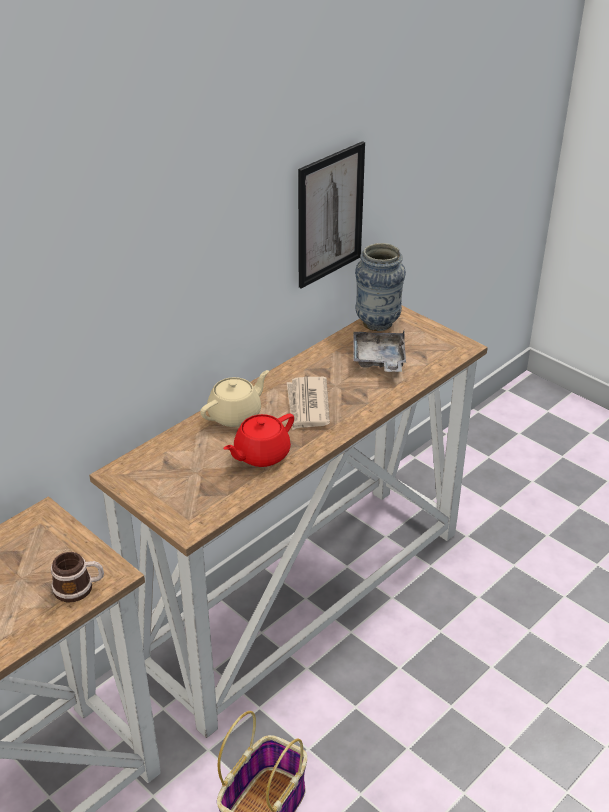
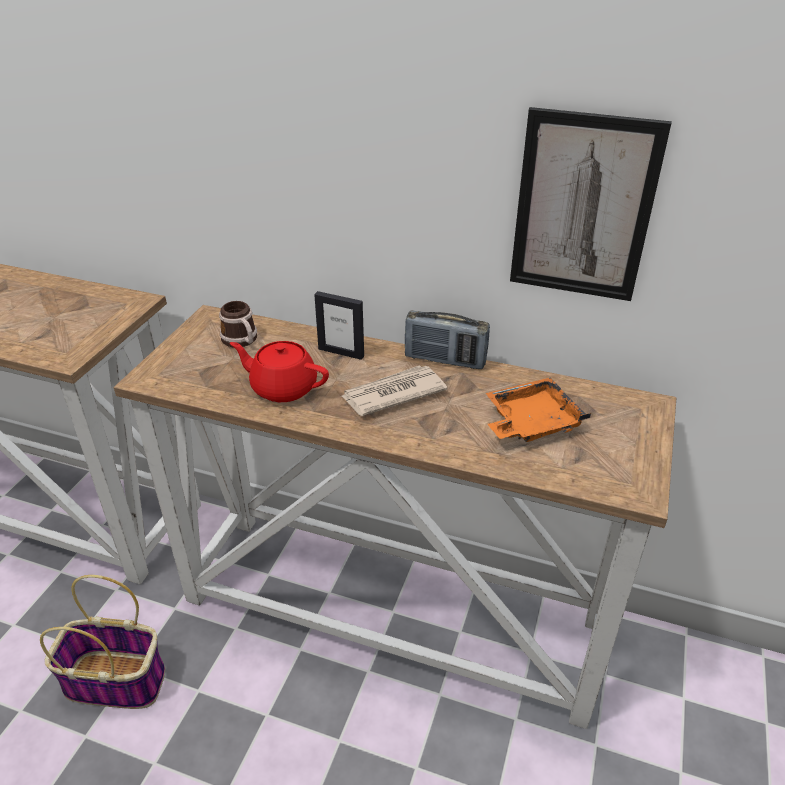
camera: 65 degrees right, 0 degrees up
mug [51,552,104,602] -> mug moved to [219,301,257,347]
beige teapot [200,370,269,427] -> picture frame [314,291,364,360]
grey tray [353,330,406,372] -> orange tray [485,378,591,442]
vase [355,243,406,331] -> none
none -> radio [405,310,490,369]

